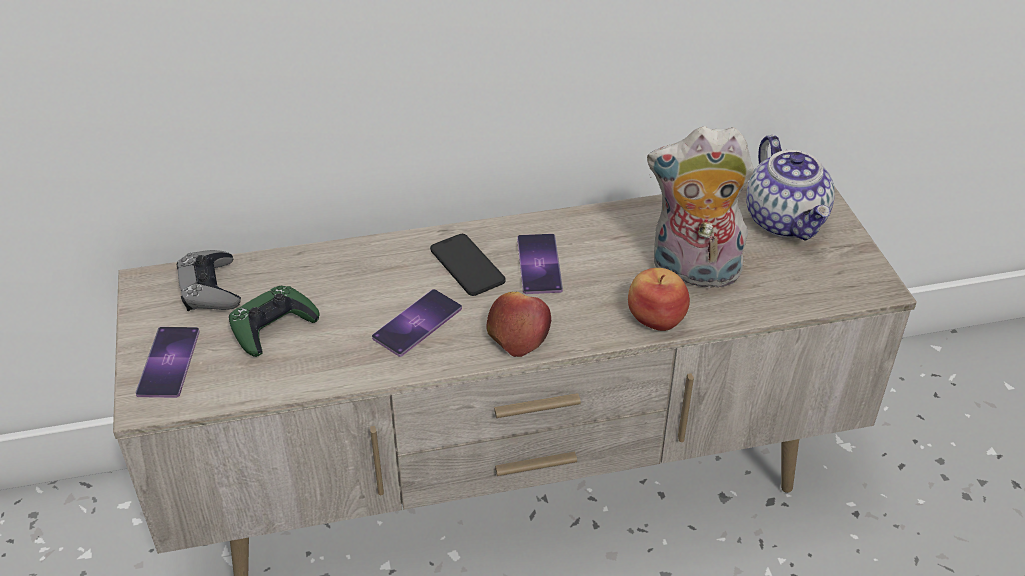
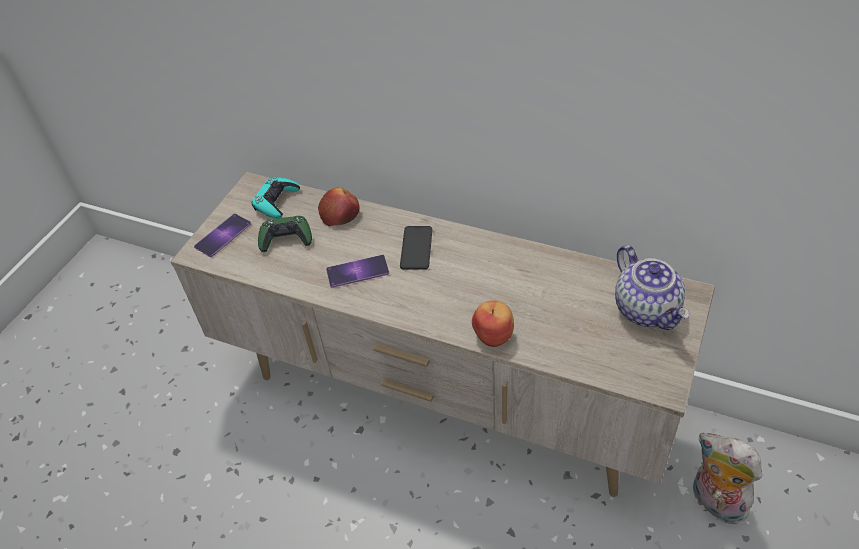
camera: 40 degrees right, 5 degrees up
grey game controller [177,250,241,311] -> turquoise game controller [252,177,300,219]
apple [486,292,551,357] -> apple moved to [318,188,360,226]
phone [517,234,563,294] -> none
plush toy [647,126,754,288] -> plush toy moved to [693,433,762,524]
teapot [746,135,835,241] -> teapot turned 45 degrees counterclockwise [615,245,690,330]

